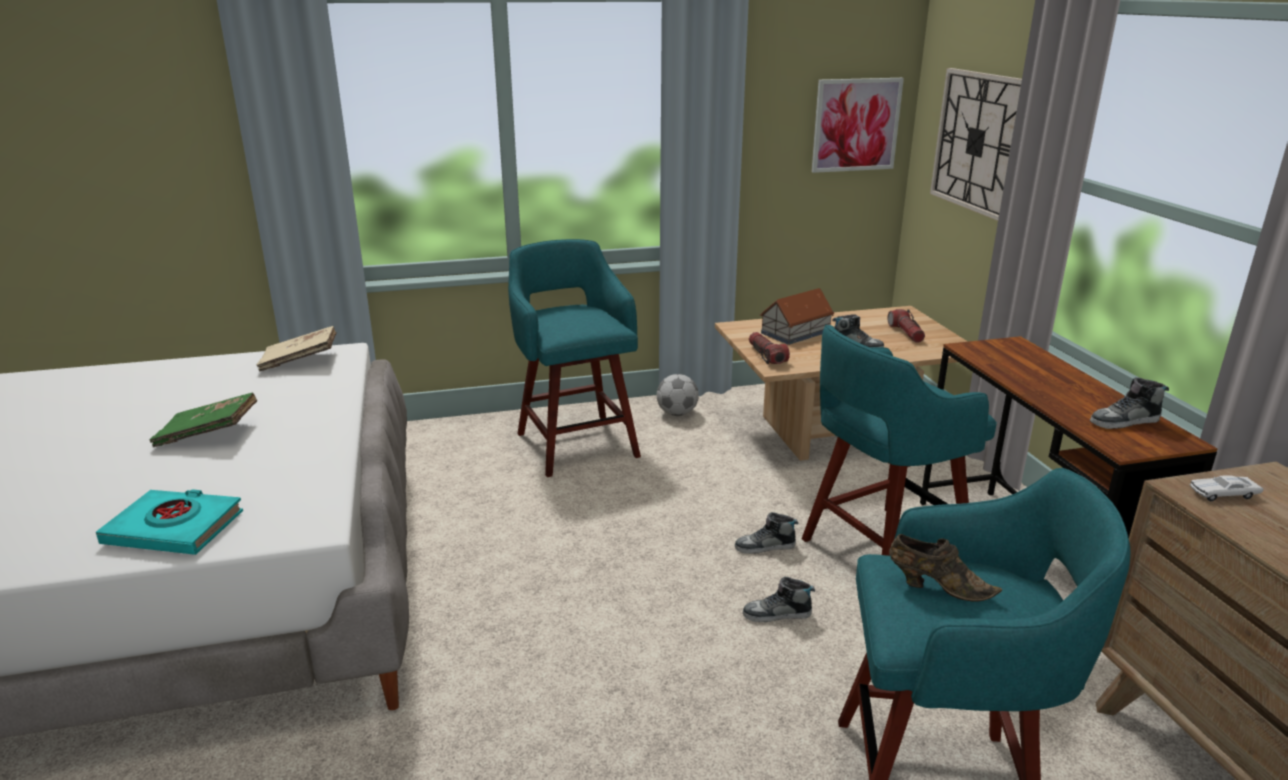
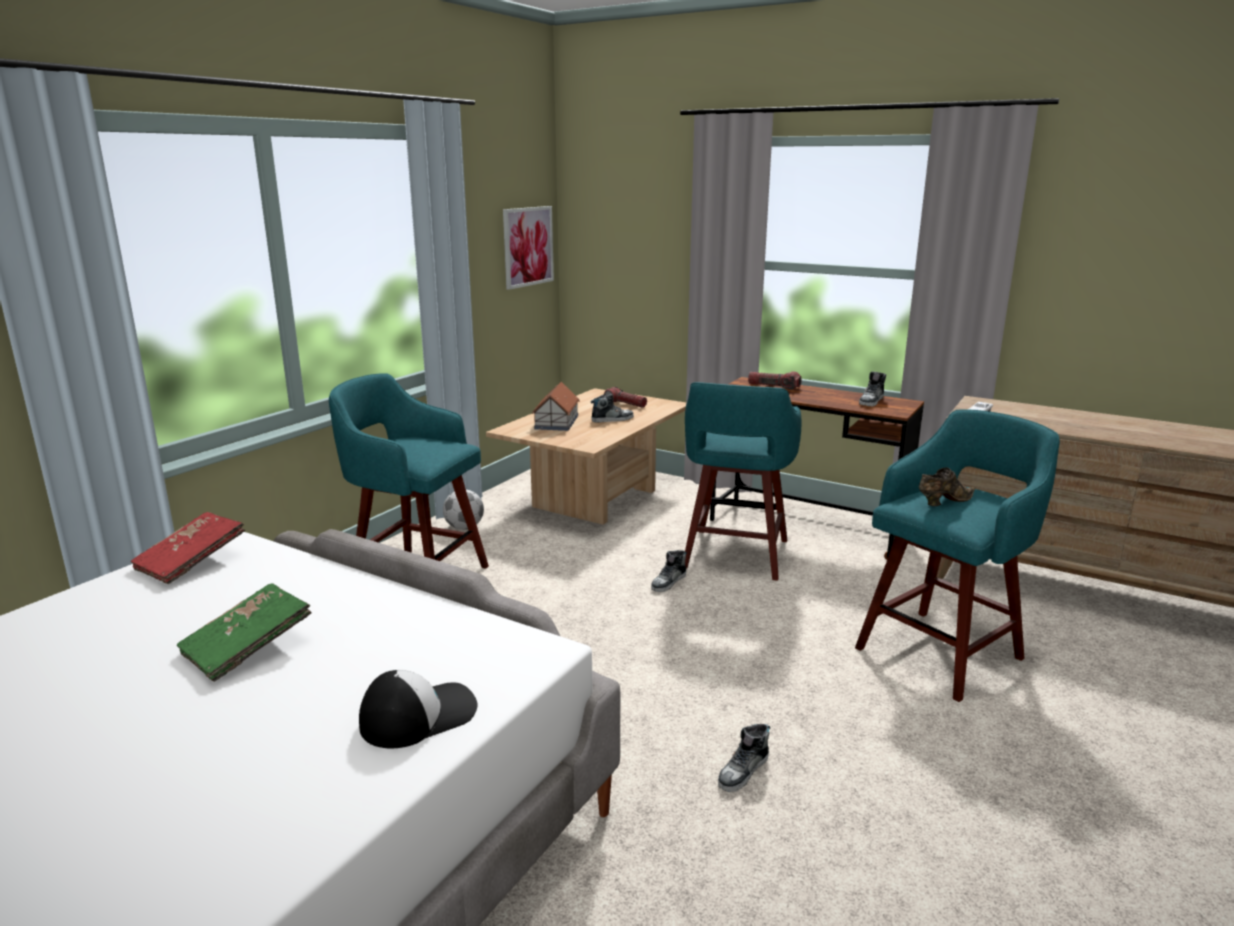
camera: 45 degrees left, 5 degrees down
turquoise book [96,489,243,555] -> cap [359,670,477,748]
beige book [257,326,337,372] -> red book [131,512,245,584]
shoe [743,577,815,622] -> shoe moved to [718,724,770,792]
flashlight [749,332,790,364] -> flashlight moved to [748,371,802,390]
wall clock [930,68,1022,221] -> none

